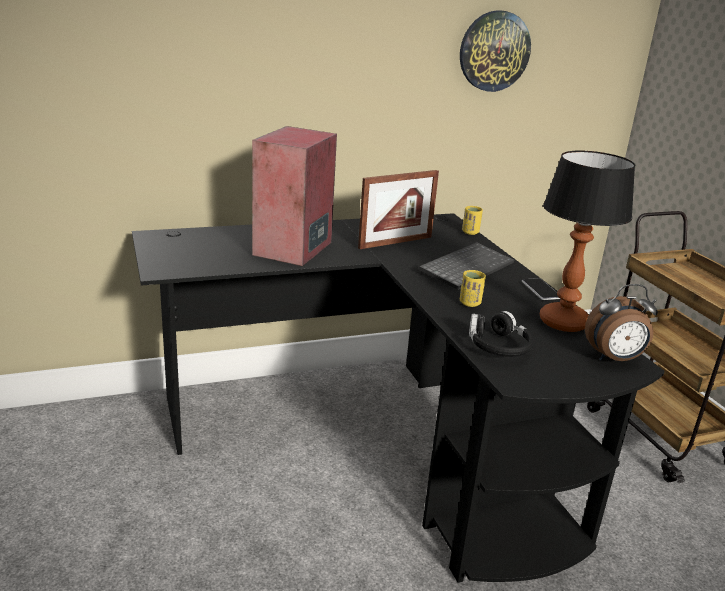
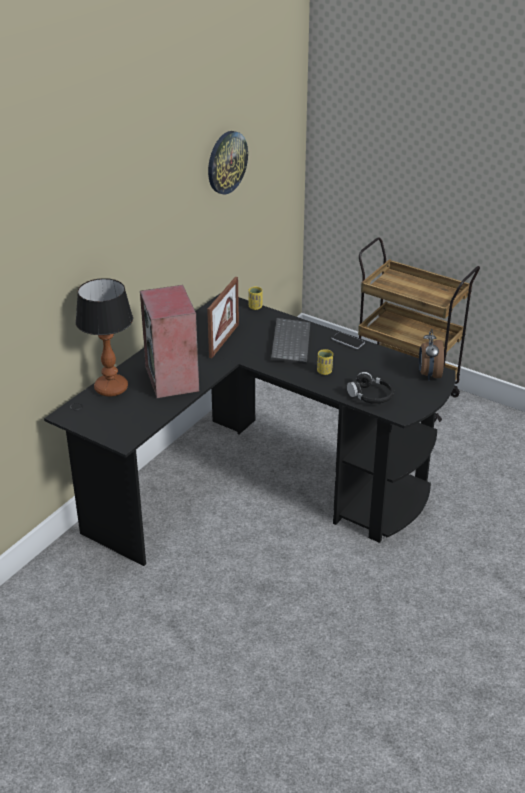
camera: 35 degrees left, 10 degrees up
table lamp [540,151,635,332] -> table lamp moved to [75,278,133,397]
alarm clock [585,284,658,361] -> alarm clock turned 135 degrees clockwise [419,329,444,381]

